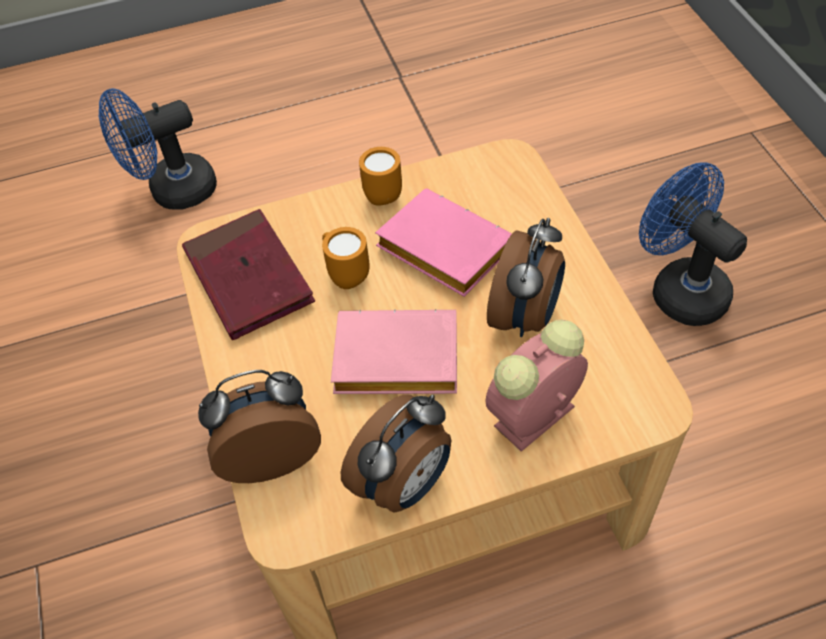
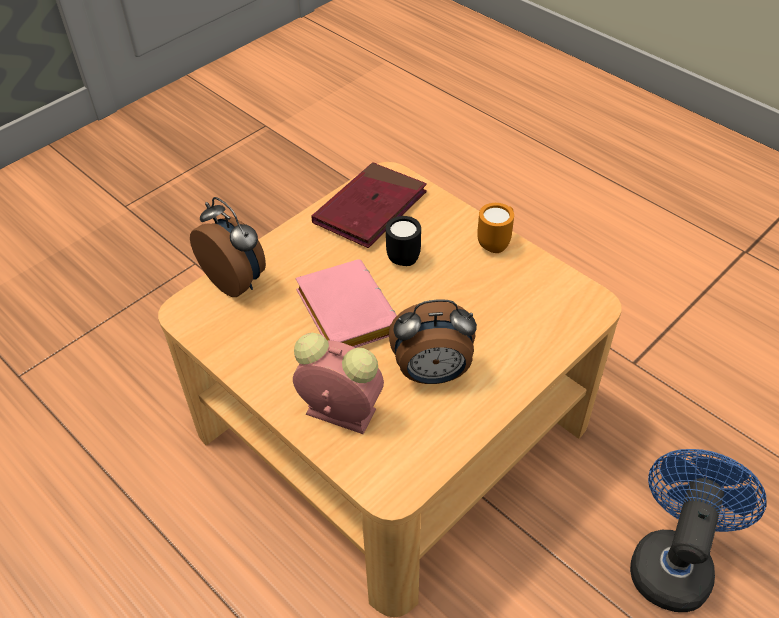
camera: 60 degrees right, 5 degrees down
blue fan [99,88,217,210] -> none
orange mug [322,227,370,289] -> black mug [386,216,421,266]
alarm clock [341,394,451,513] -> none
pink book [375,188,512,297] -> none

